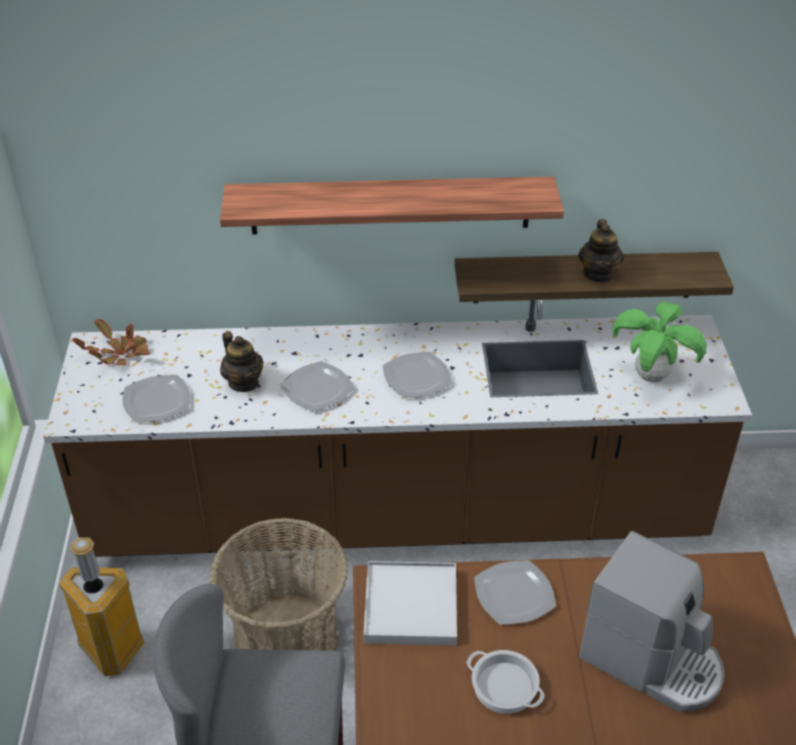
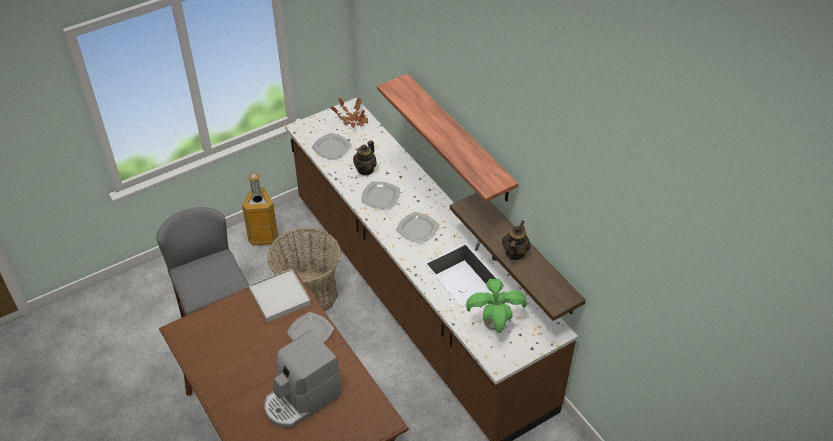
camera: 60 degrees right, 5 degrees up
cooking pot [466,650,545,714] -> none
teapot [578,219,624,283] -> teapot turned 135 degrees clockwise [502,220,531,260]
coffee machine [579,531,725,712] -> coffee machine turned 45 degrees clockwise [264,330,341,428]

